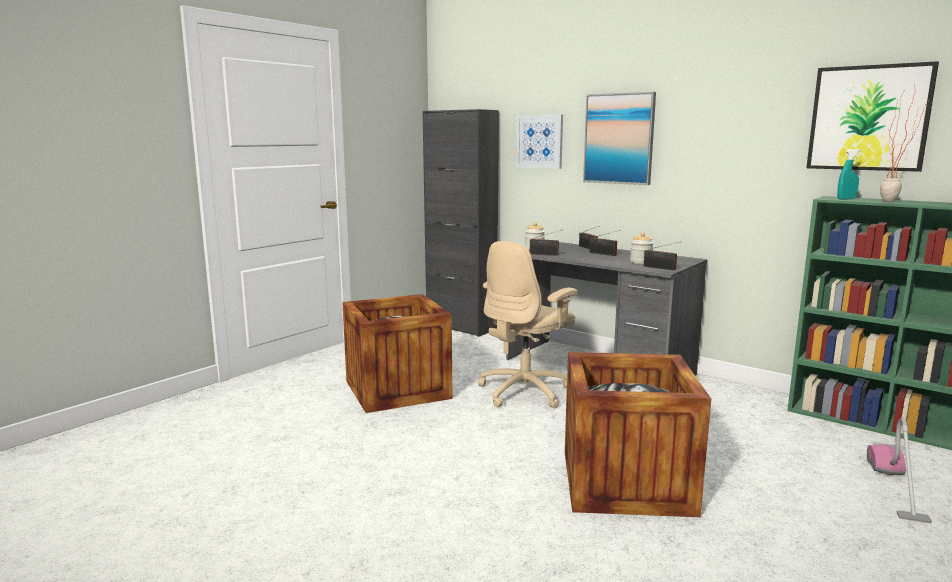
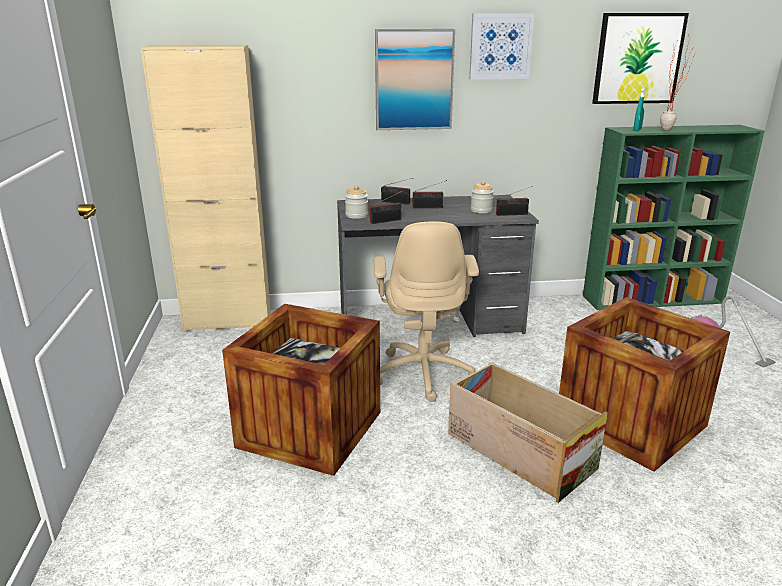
camera: 45 degrees left, 10 degrees up
black cabinet [423,109,499,337] -> beige cabinet [141,45,271,332]
picture [516,115,563,169] -> picture moved to [469,13,534,79]
none -> crate [448,362,608,503]

